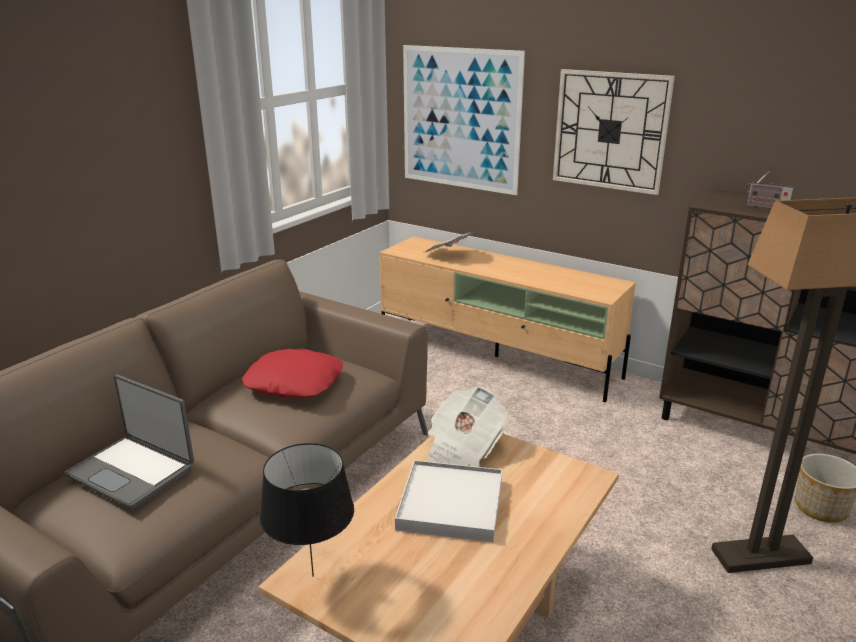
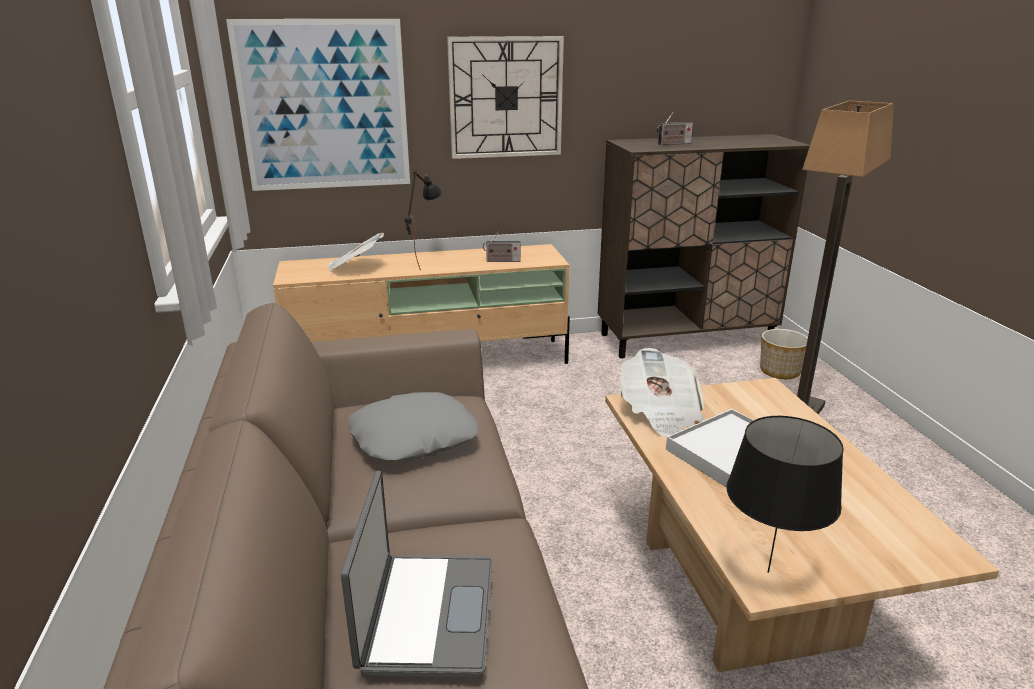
camera: 45 degrees left, 0 degrees up
laptop [64,375,194,510] -> laptop turned 75 degrees counterclockwise [341,471,492,679]
red pillow [242,349,343,398] -> grey pillow [348,392,479,463]
none -> black table lamp [405,170,442,271]
none -> radio [483,231,521,262]

